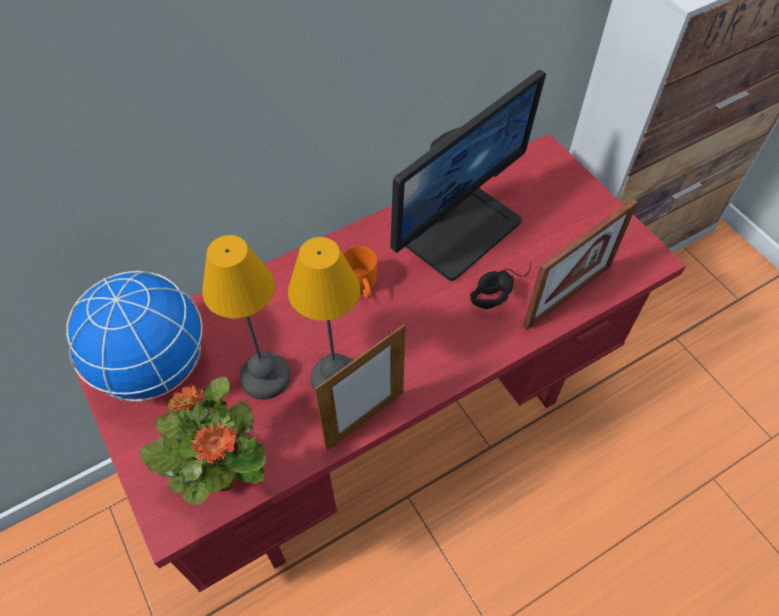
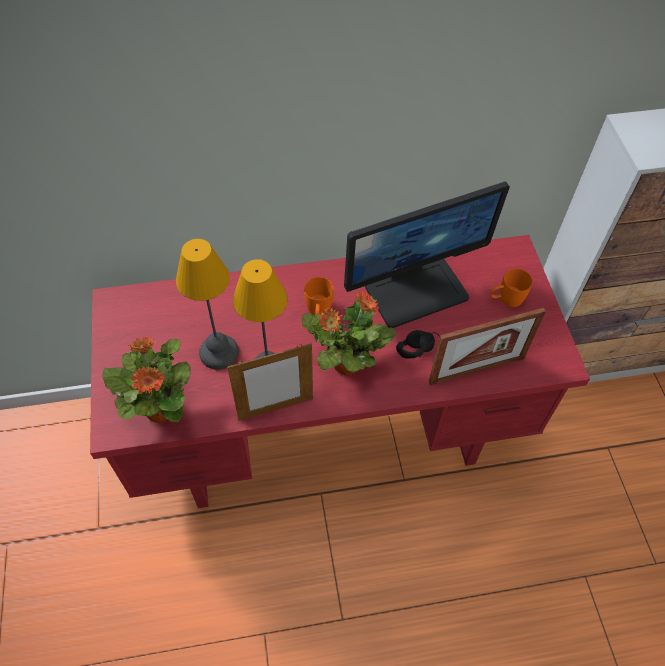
camera: 20 degrees right, 0 degrees up
globe [66,271,203,401] -> none
none -> potted plant [302,292,396,375]
none -> orange mug [490,269,533,307]

